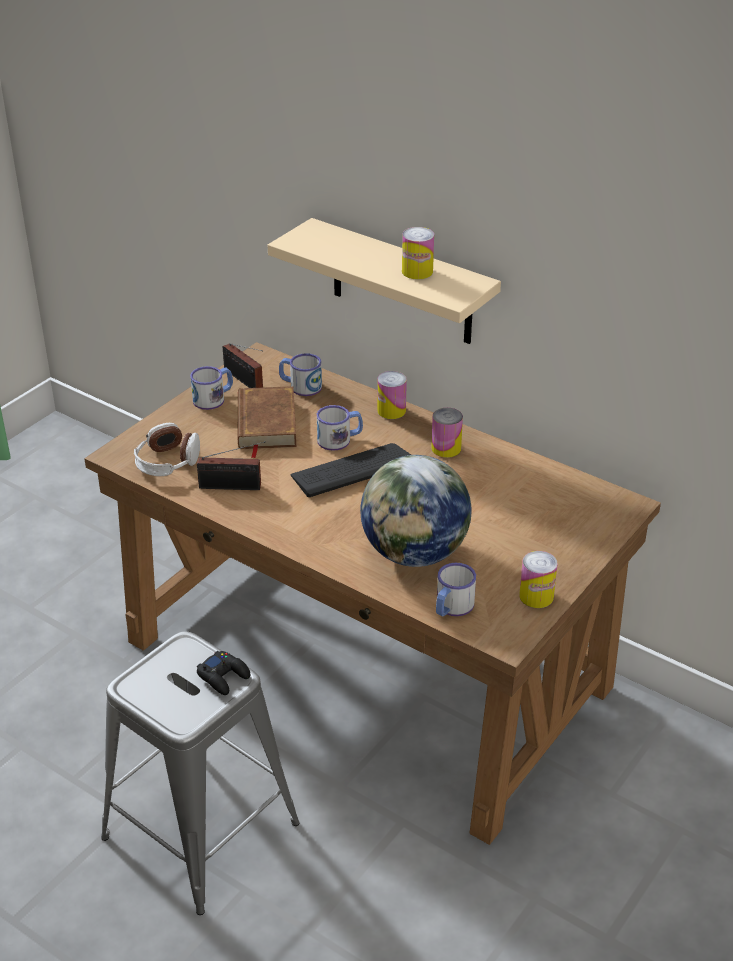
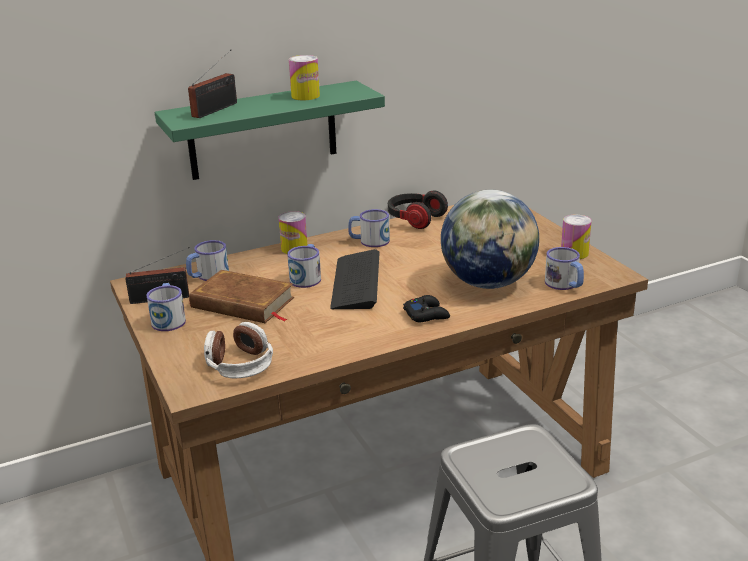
camera: 60 degrees left, 10 degrees down
radio [197,441,266,490] -> radio moved to [188,49,237,118]
black game controller [197,651,250,695] -> black game controller moved to [403,295,450,322]
beige shelf [268,218,501,344] -> green shelf [155,81,385,180]
can [431,408,463,458] -> mug [348,209,390,247]
none -> headphones [388,190,448,229]

